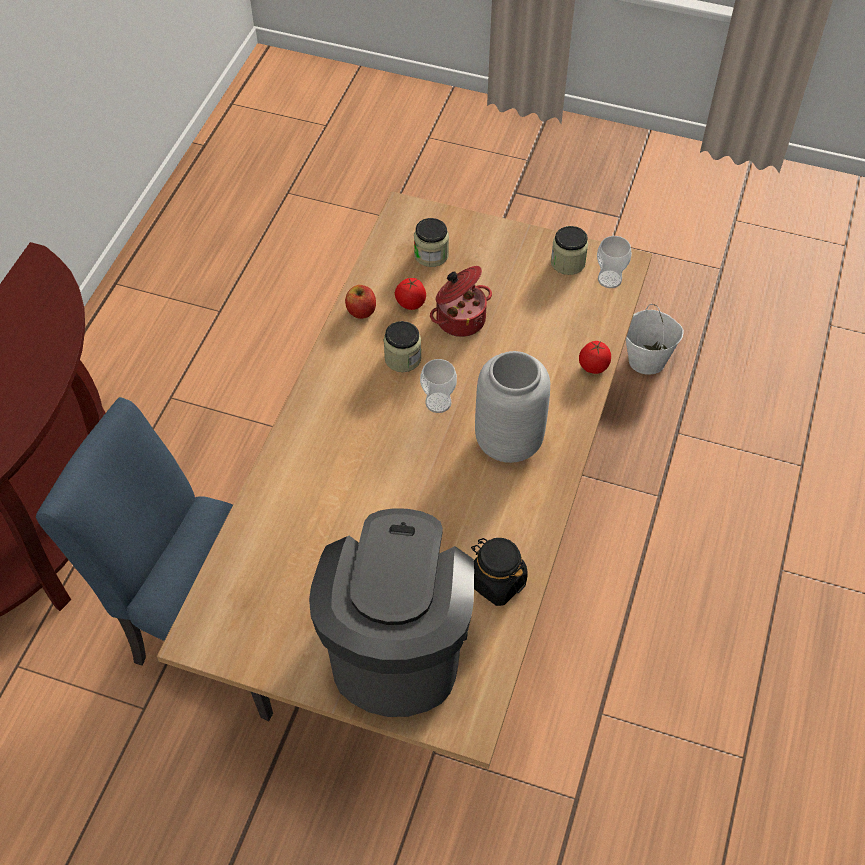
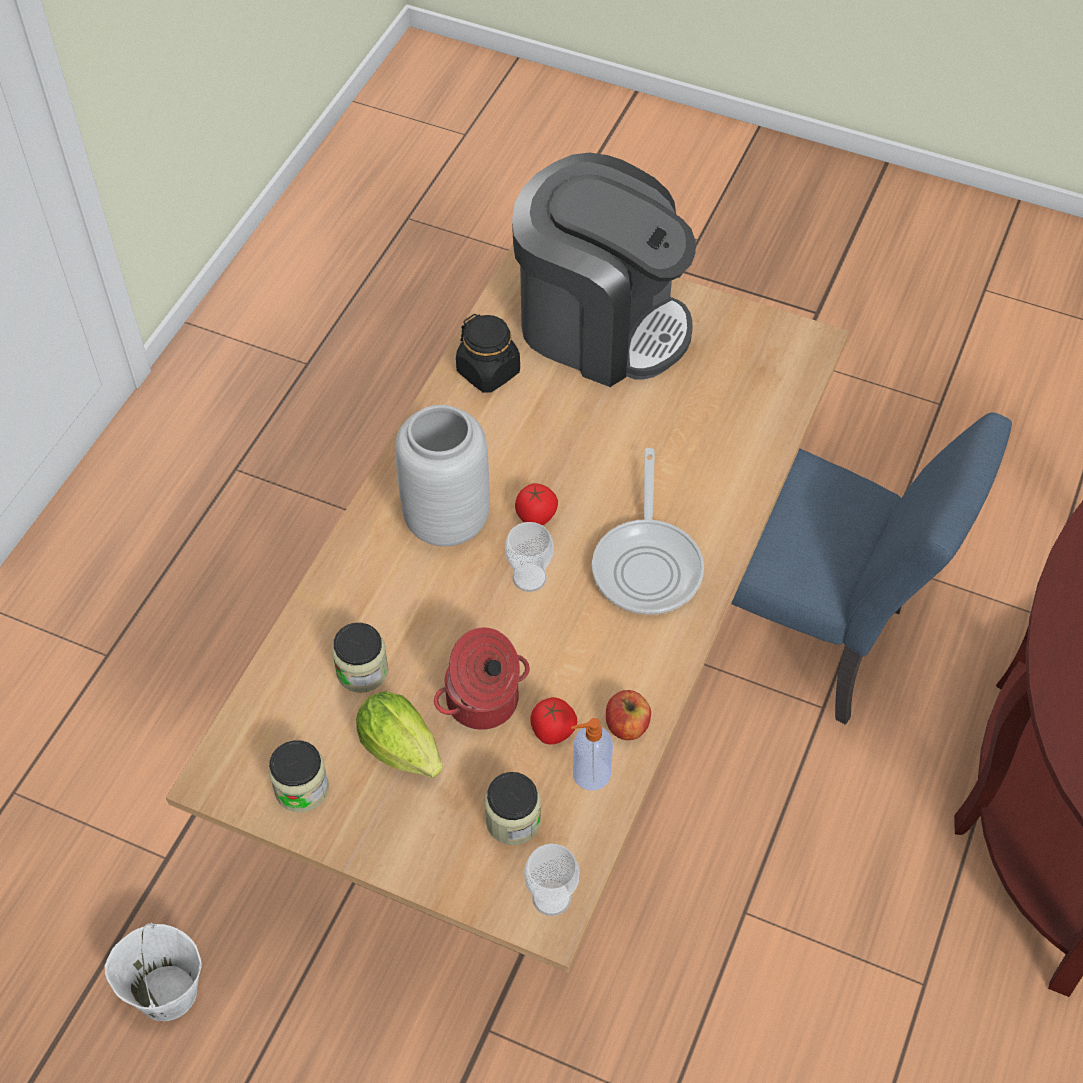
camera: 175 degrees left, 0 degrees up
coffee machine [309,508,474,717] -> coffee machine turned 75 degrees counterclockwise [512,152,696,387]
jar [384,321,421,372] -> jar moved to [332,623,388,693]
tomato [579,341,611,374] -> tomato moved to [515,483,558,526]
cup [597,236,632,288] -> cup moved to [524,844,580,916]
none -> lettuce [356,691,443,778]
none -> soap dispenser [571,718,613,790]
none -> frying pan [592,448,704,615]

